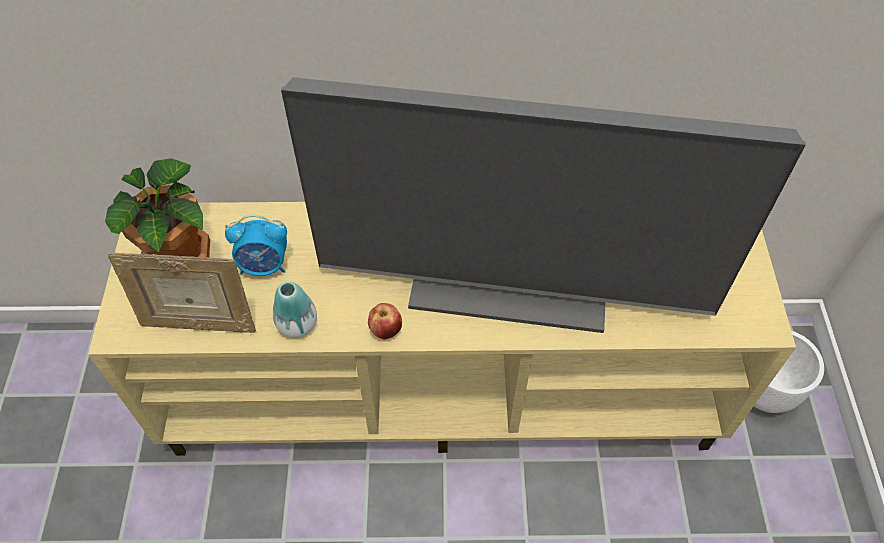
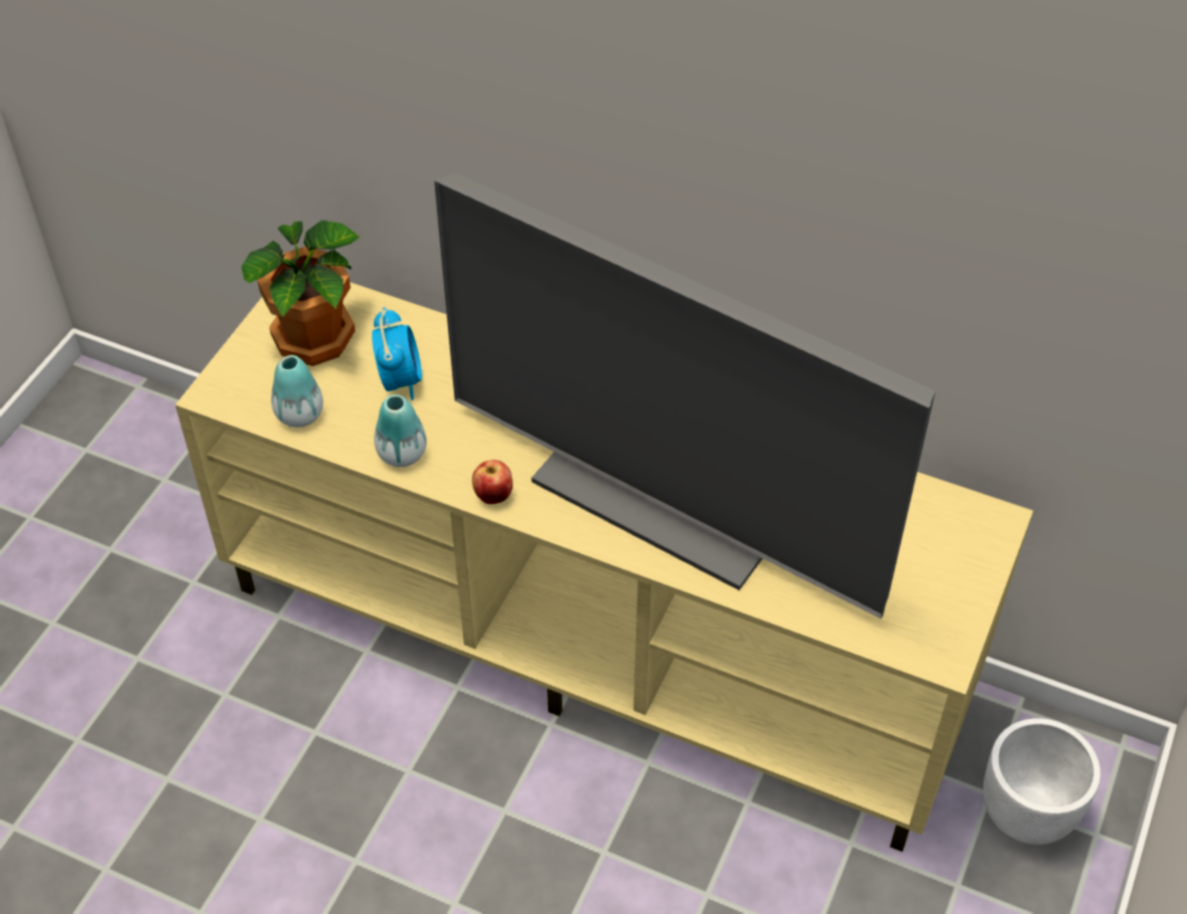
camera: 25 degrees right, 5 degrees down
picture frame [108,252,256,333] -> vase [271,355,323,428]
alarm clock [225,215,287,276] -> alarm clock turned 120 degrees counterclockwise [372,307,422,400]

